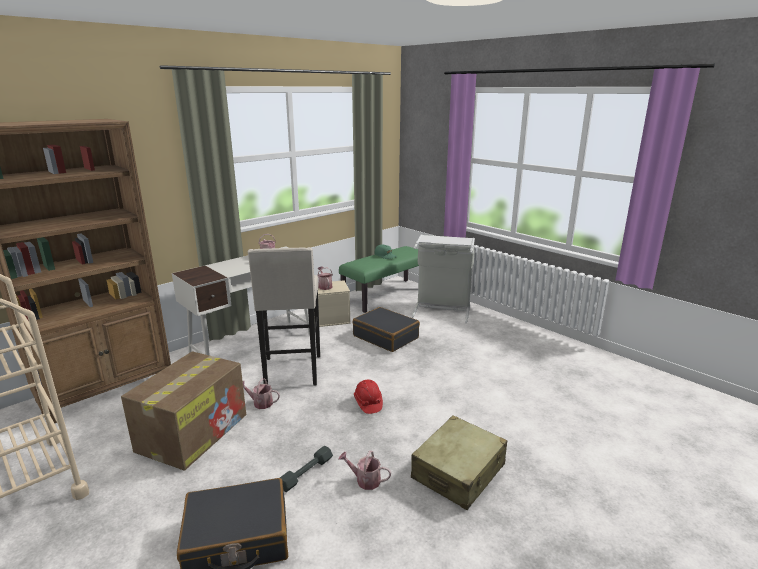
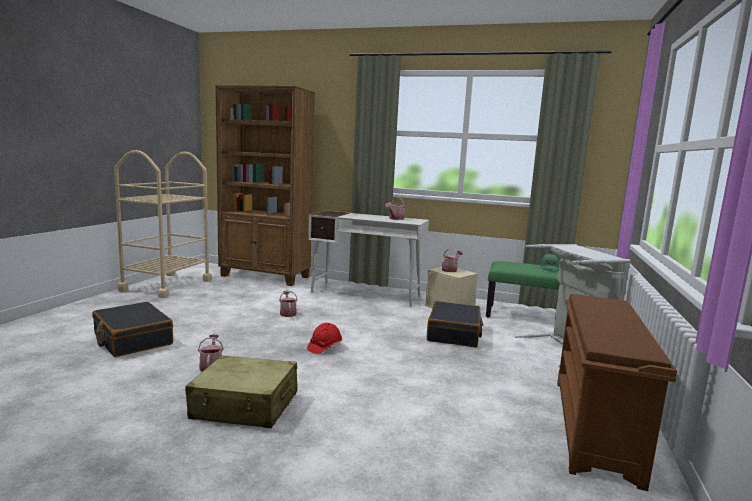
camera: 60 degrees right, 10 degrees down
cardboard box [121,351,246,471] -> none
beige stool [247,247,320,386] -> none
grey dumbbell [280,446,333,492] -> none
none -> brown shoe rack [557,294,677,491]

